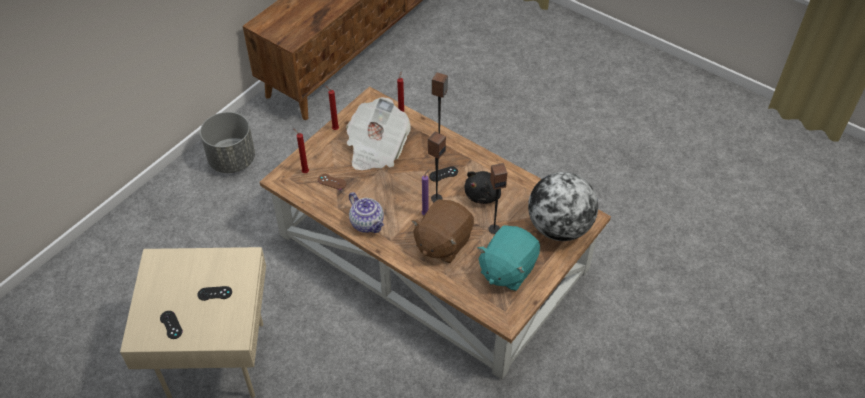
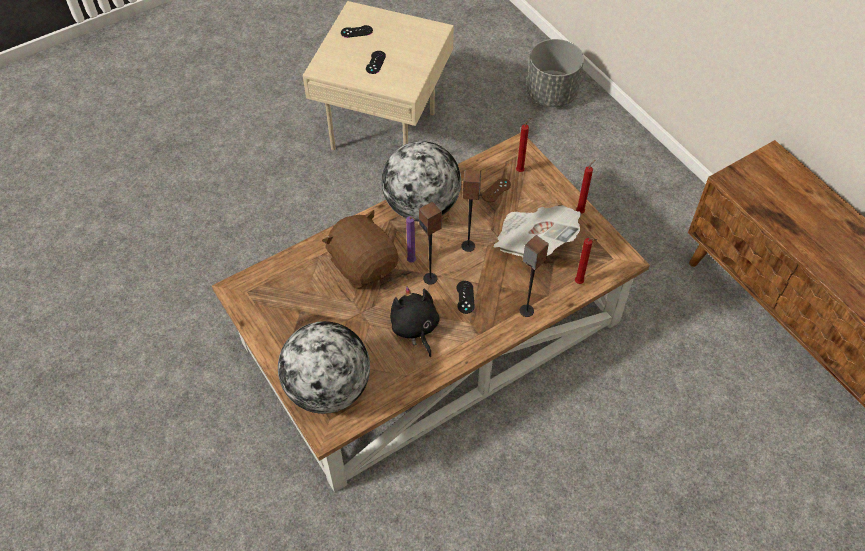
camera: 110 degrees right, 5 degrees up
grey planter [200,112,255,173] -> grey planter moved to [527,39,584,107]
teapot [349,192,384,233] -> globe [381,141,461,221]
turquoise plush toy [477,225,540,291] -> none
speaker [488,163,507,234] -> speaker moved to [462,170,481,252]

